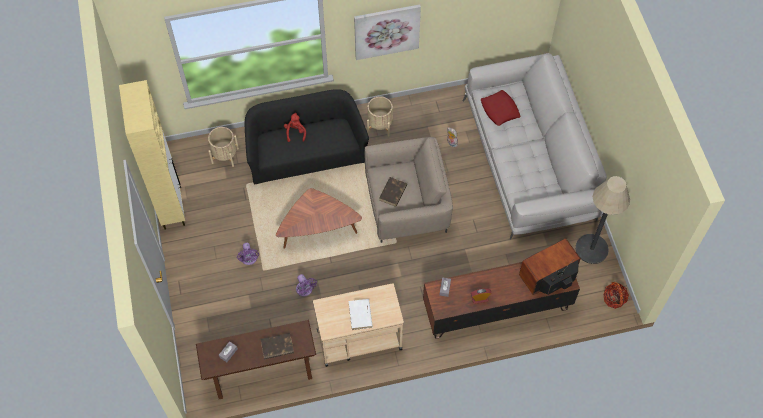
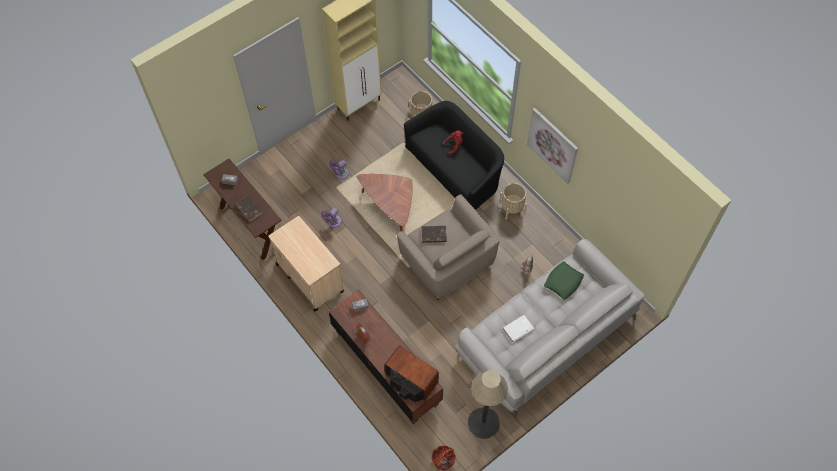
camera: 65 degrees right, 0 degrees up
white book [349,299,373,330] -> white book moved to [503,315,535,343]
red pillow [481,90,521,126] -> green pillow [544,261,584,300]

